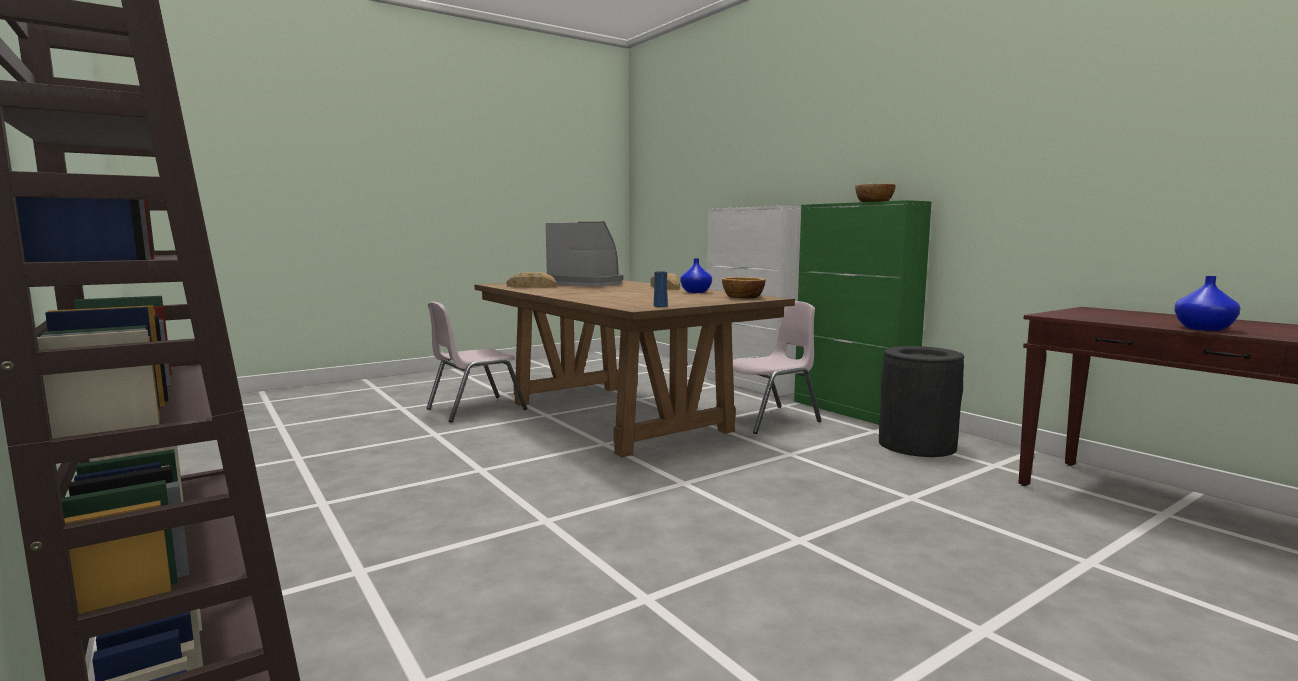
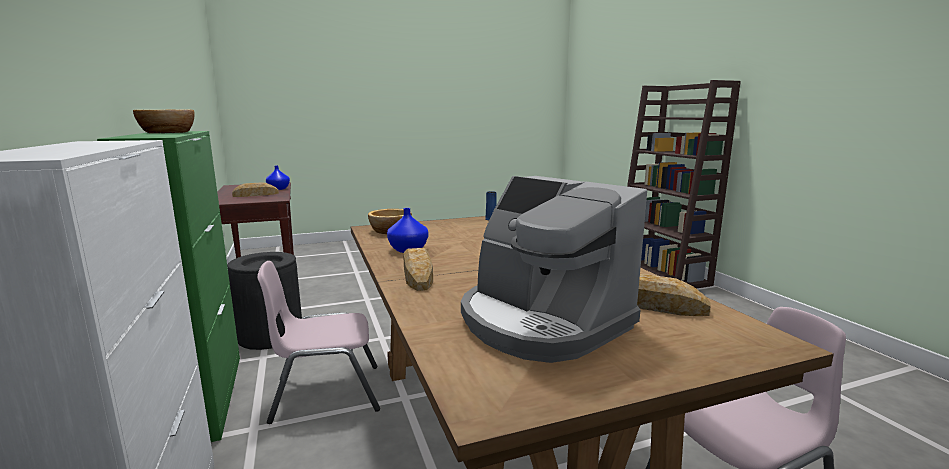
camera: 165 degrees left, 5 degrees up
none -> bread [232,182,279,197]

